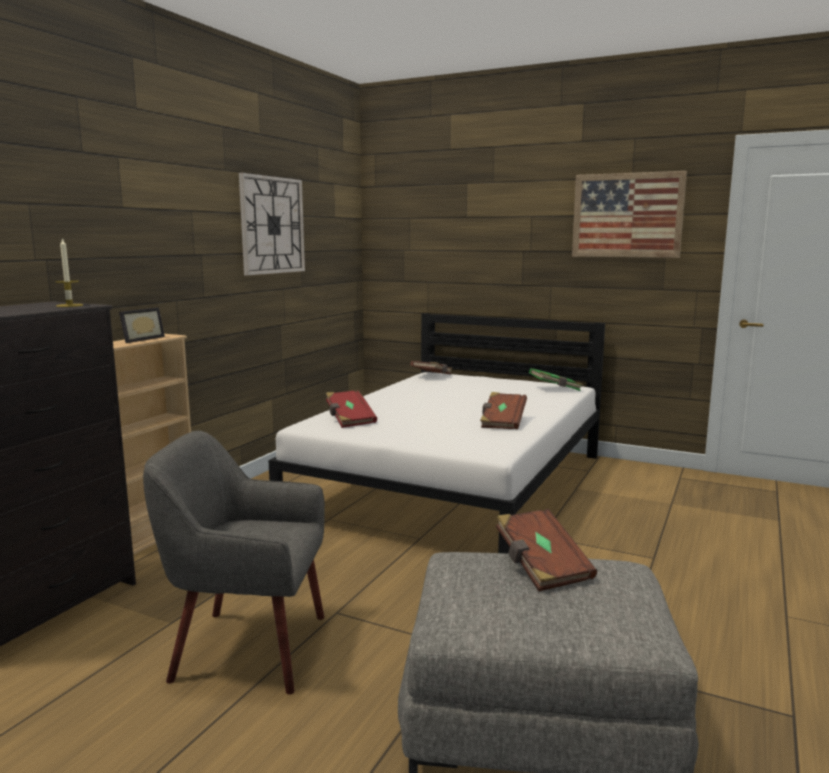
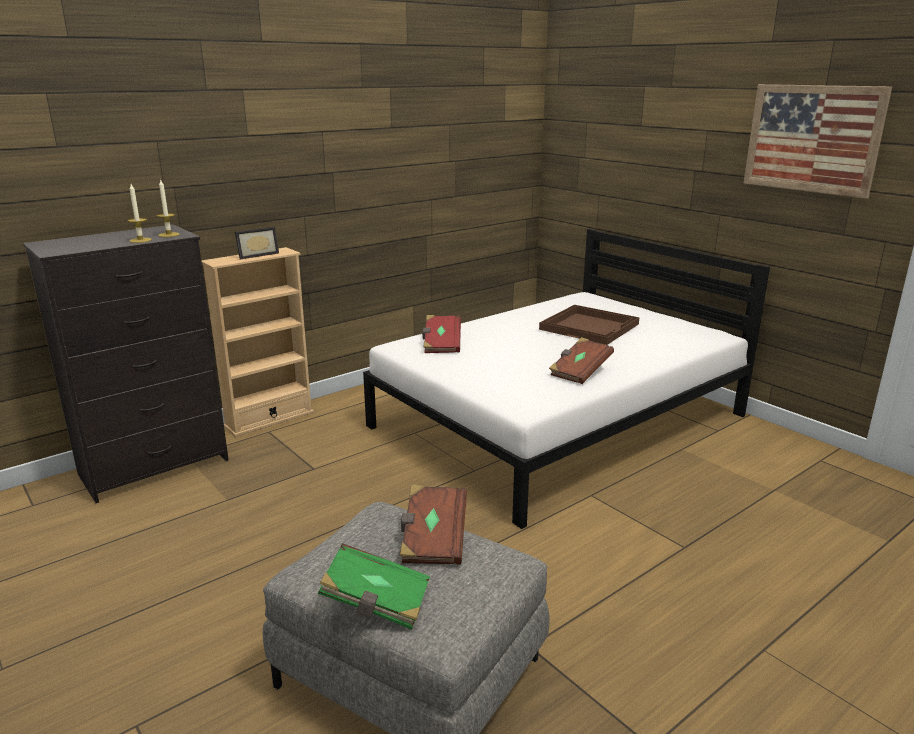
camera: 25 degrees right, 10 degrees up
grey armchair [143,431,325,695] -> none
wall clock [239,173,305,275] -> none
brown book [410,361,452,374] -> none
green book [529,368,583,391] -> green book moved to [318,543,430,630]
none -> candle [127,184,152,243]
none -> brown tray [539,305,640,345]

